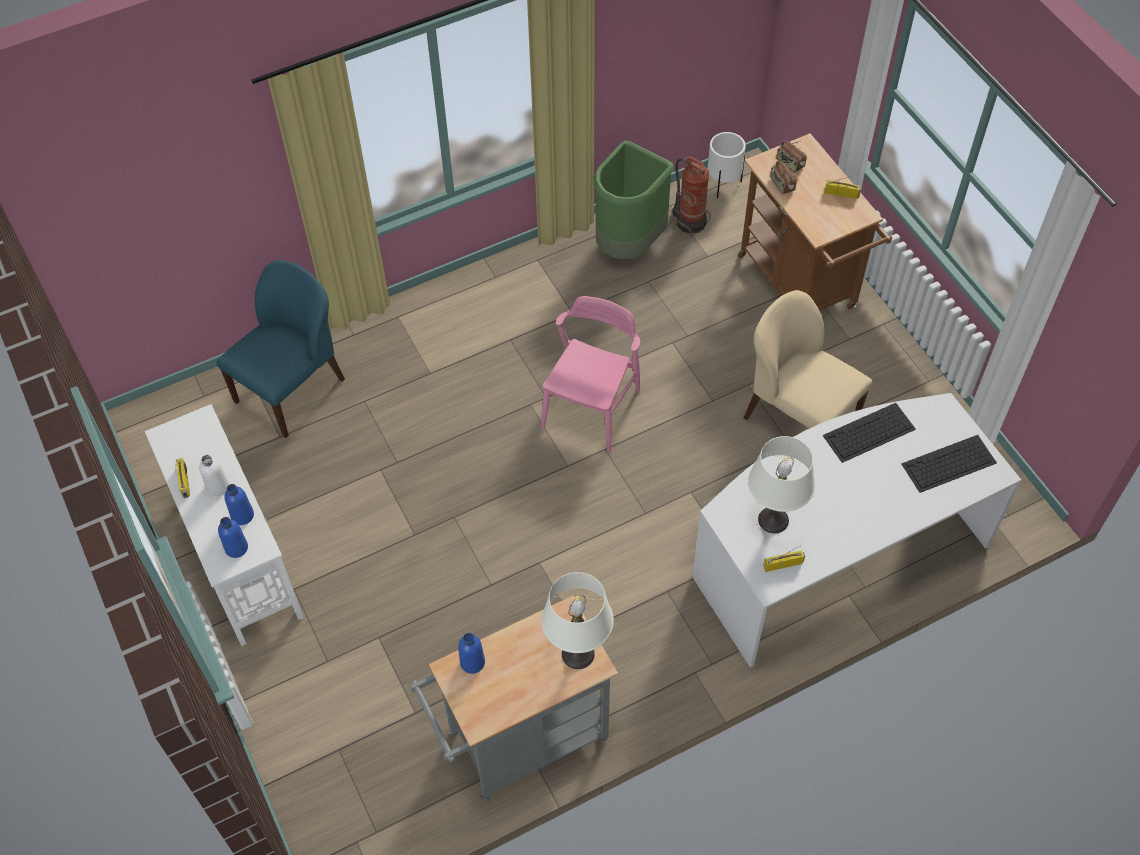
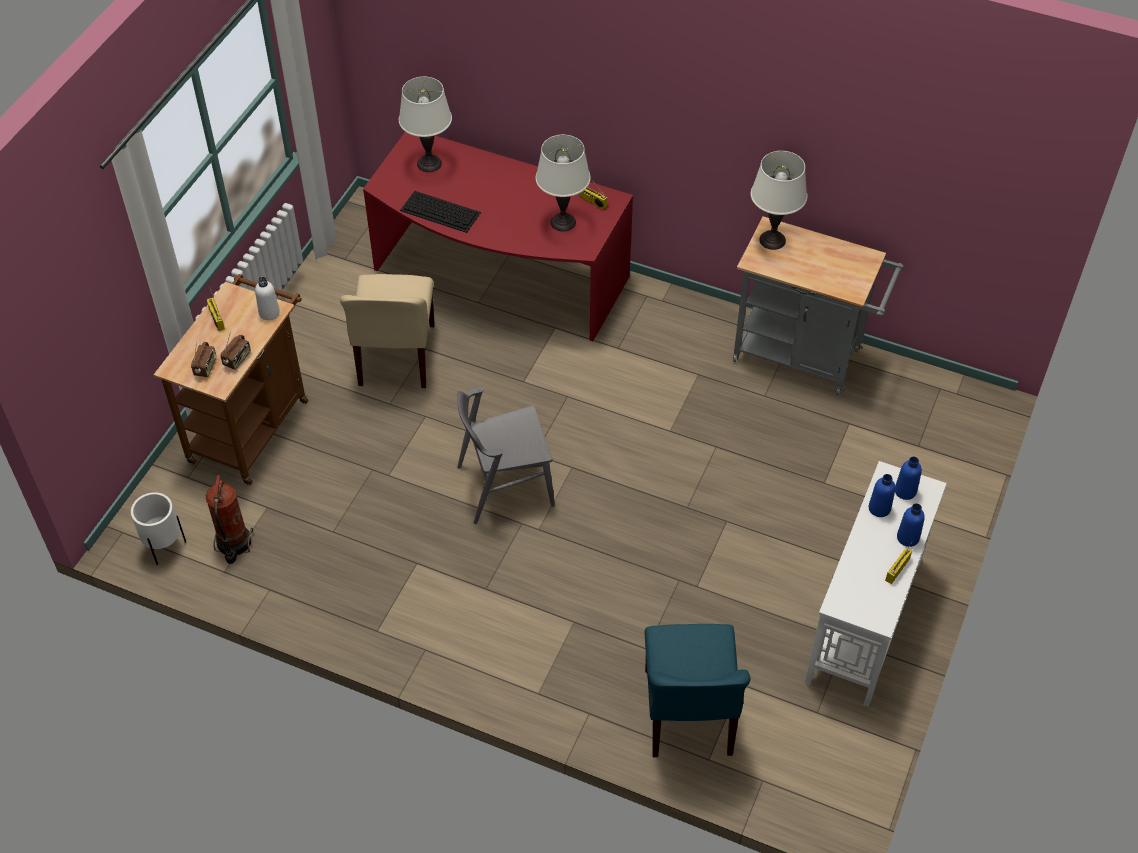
camera: 130 degrees left, 5 degrees down
white bottle [199,455,229,496] -> white bottle moved to [255,277,280,320]
blue chair [216,260,345,438] -> blue chair turned 90 degrees counterclockwise [645,624,750,757]
blue bottle [458,633,485,674] -> blue bottle moved to [897,503,925,547]
pink chair [541,296,640,453] -> grey chair [457,387,555,524]
green trash can [593,140,674,259] -> none
white desk [692,393,1021,668] -> red desk [363,132,633,341]
keyboard [901,435,997,493] -> white table lamp [399,77,452,172]

